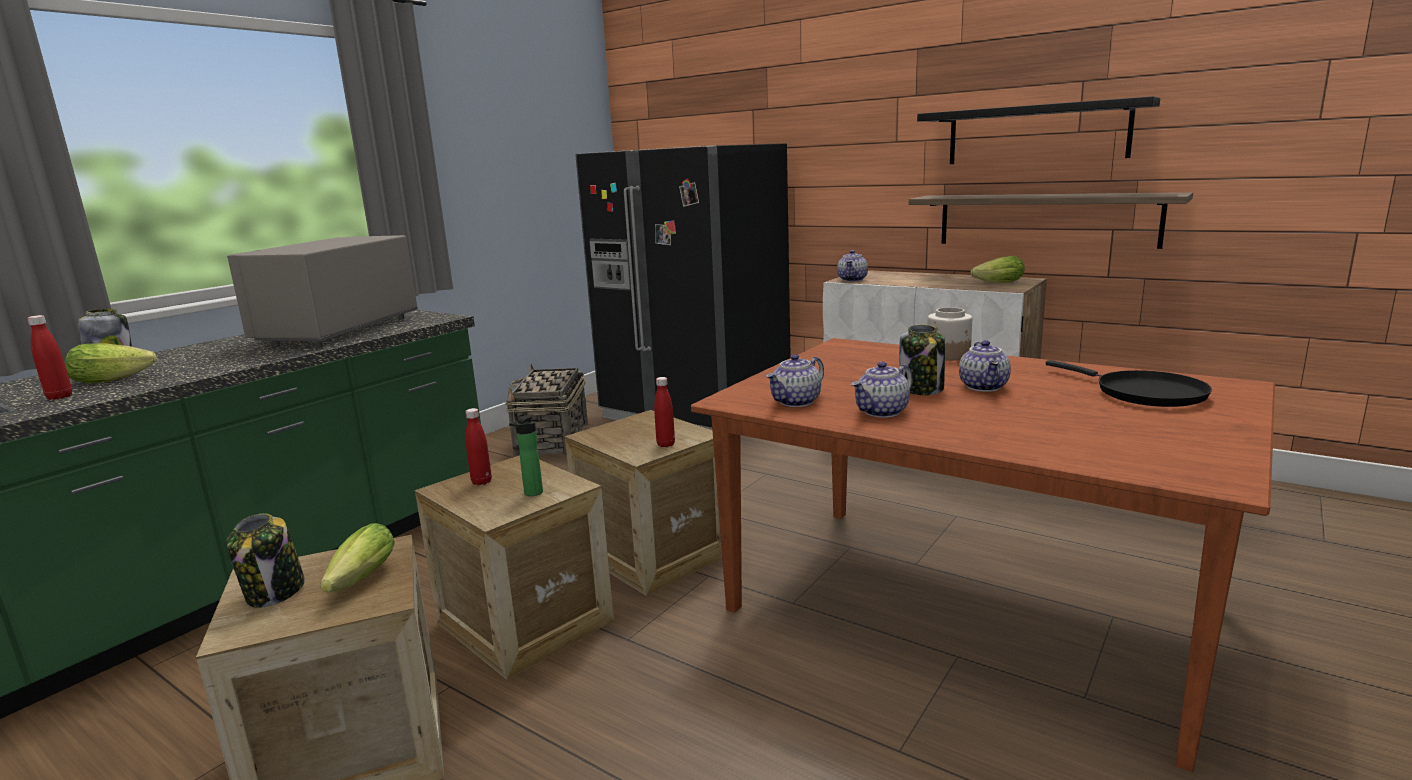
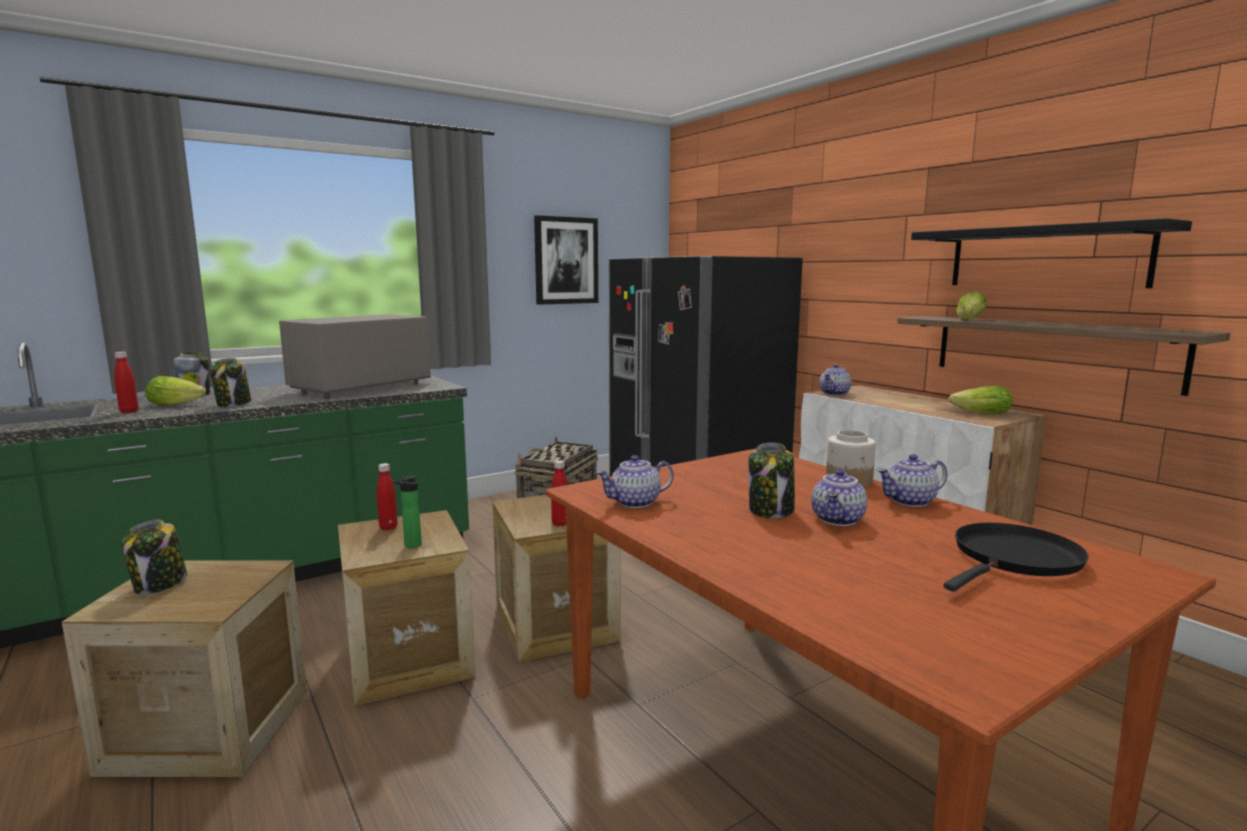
camera: 20 degrees right, 5 degrees down
lettuce [320,523,395,592] -> lettuce moved to [956,291,987,319]
teapot [851,362,912,418] -> teapot moved to [877,454,948,507]
black frying pan [1046,360,1212,407] -> black frying pan turned 120 degrees counterclockwise [944,523,1089,591]
none -> jar [210,358,251,407]
none -> picture [534,215,598,305]

